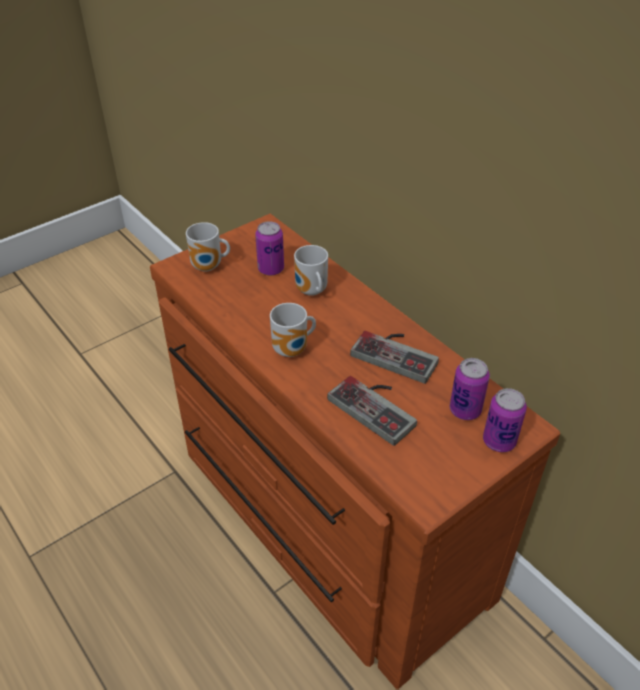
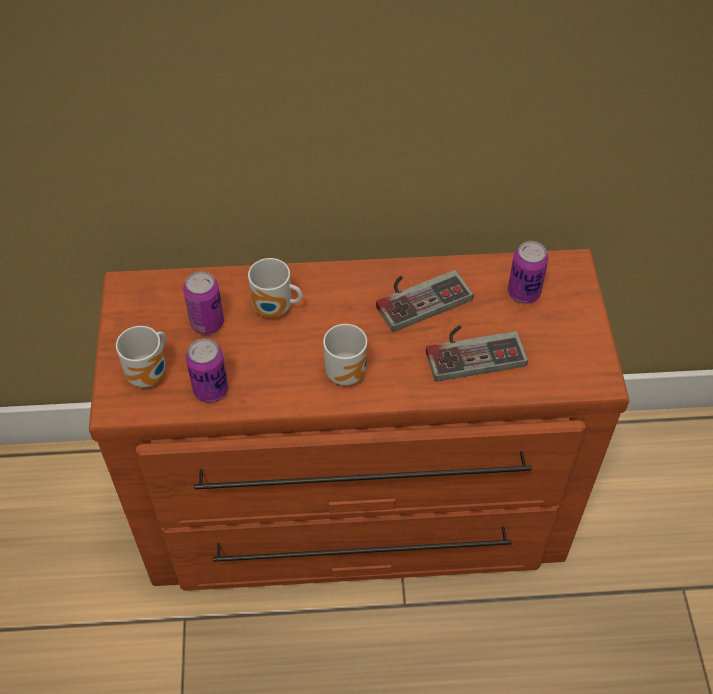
camera: 55 degrees left, 10 degrees up
can [483,388,527,452] -> can moved to [186,338,228,403]

